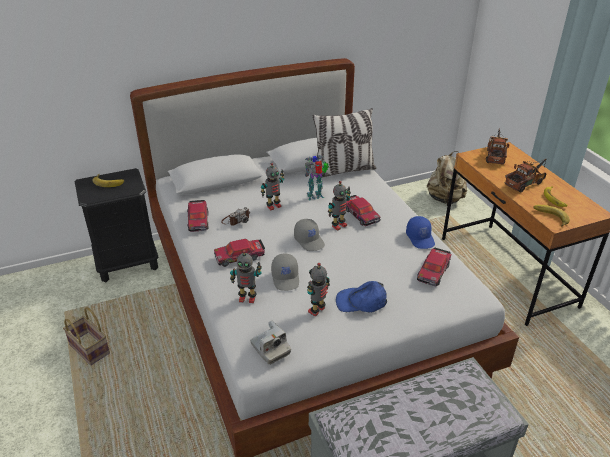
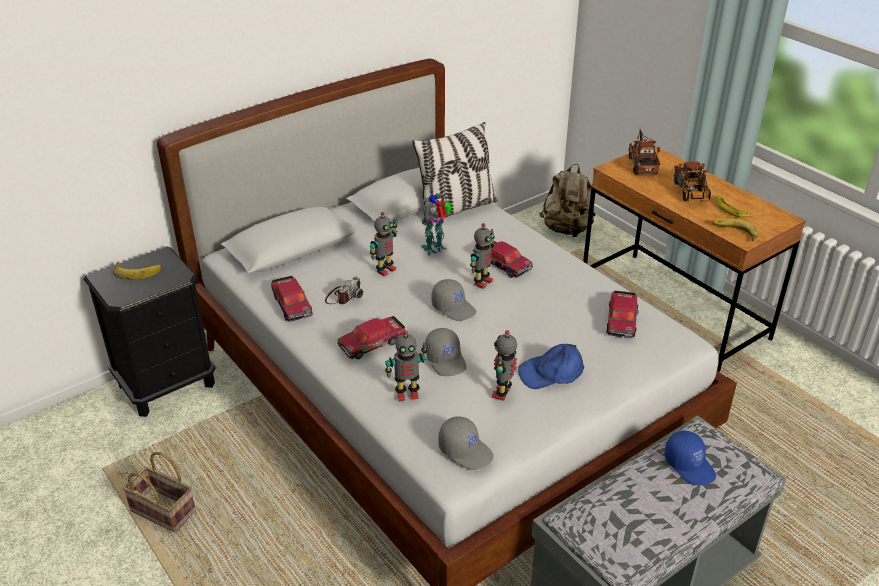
camera: 15 degrees left, 0 degrees up
camera [250,320,291,365] -> grey cap [438,416,494,470]
blue cap [406,216,435,249] -> blue cap moved to [664,430,716,486]
toy truck [504,159,546,192] -> toy truck turned 135 degrees clockwise [674,161,711,201]

